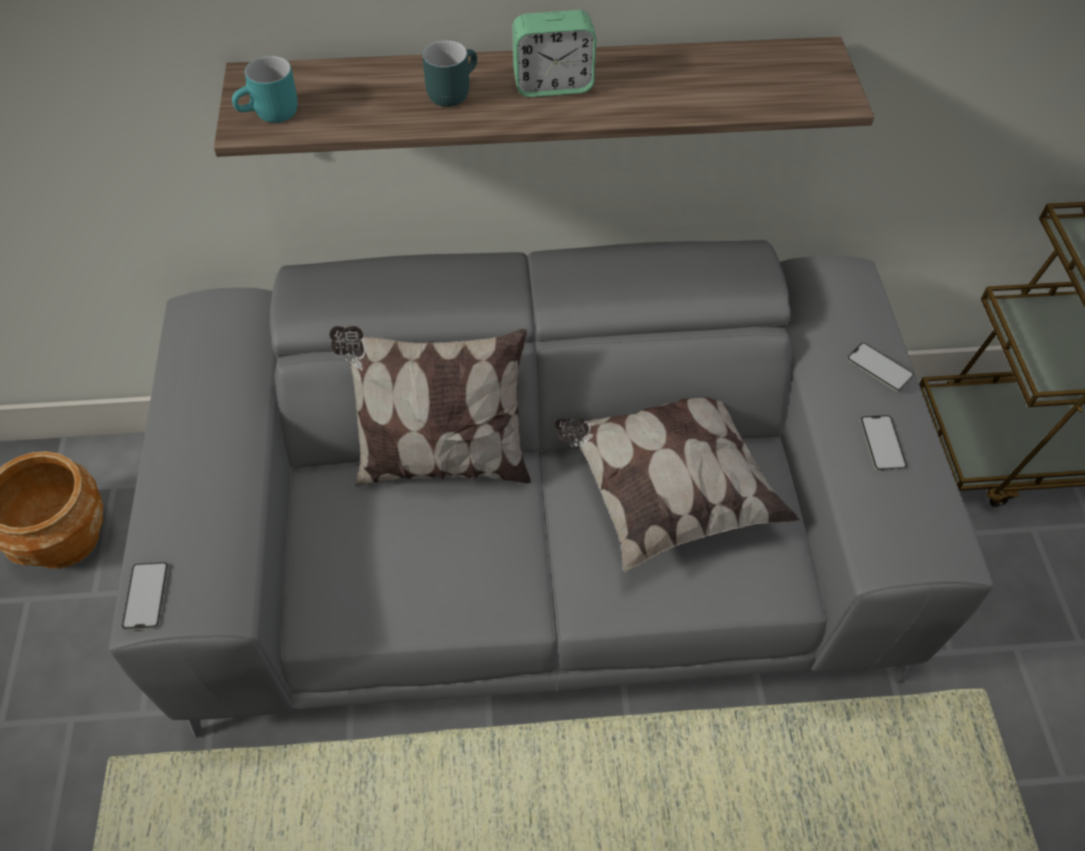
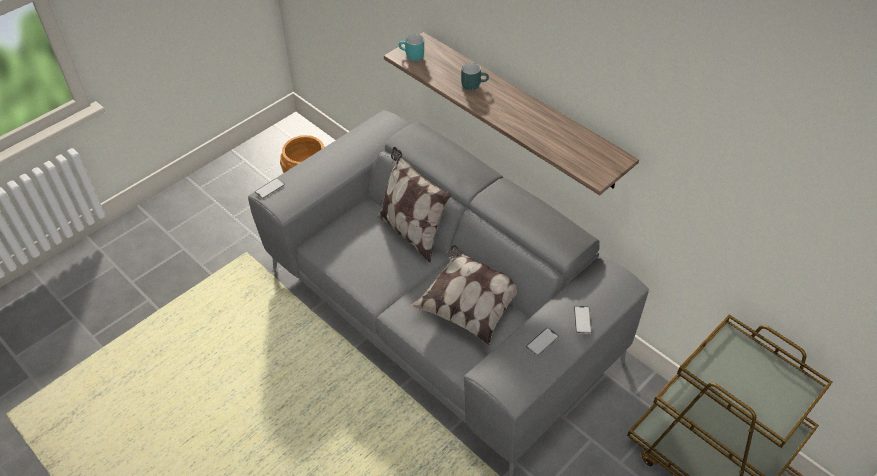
camera: 50 degrees right, 5 degrees down
alarm clock [513,10,596,97] -> none

